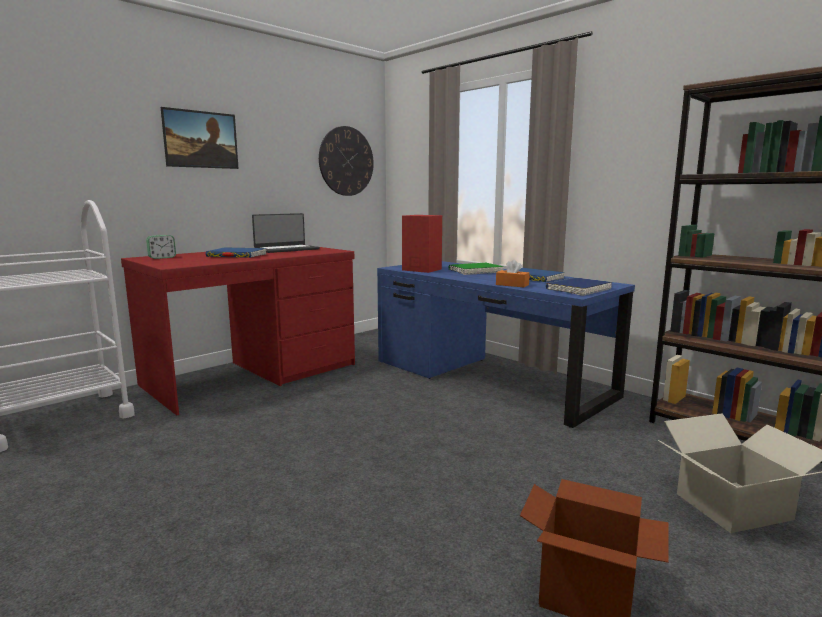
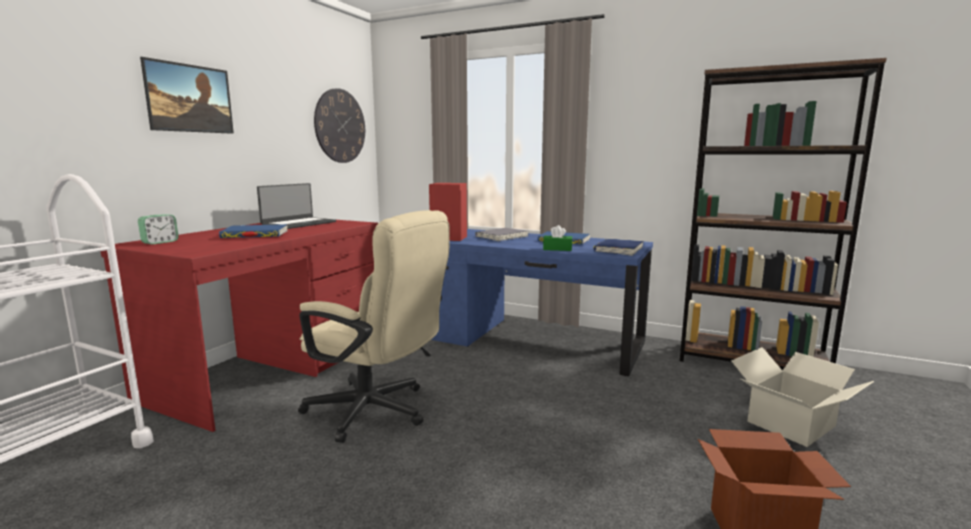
camera: 20 degrees left, 0 degrees up
green book [449,263,504,275] -> grey book [475,228,528,241]
orange tissue box [496,260,530,287] -> green tissue box [543,225,572,251]
none -> beige office chair [298,210,450,443]

